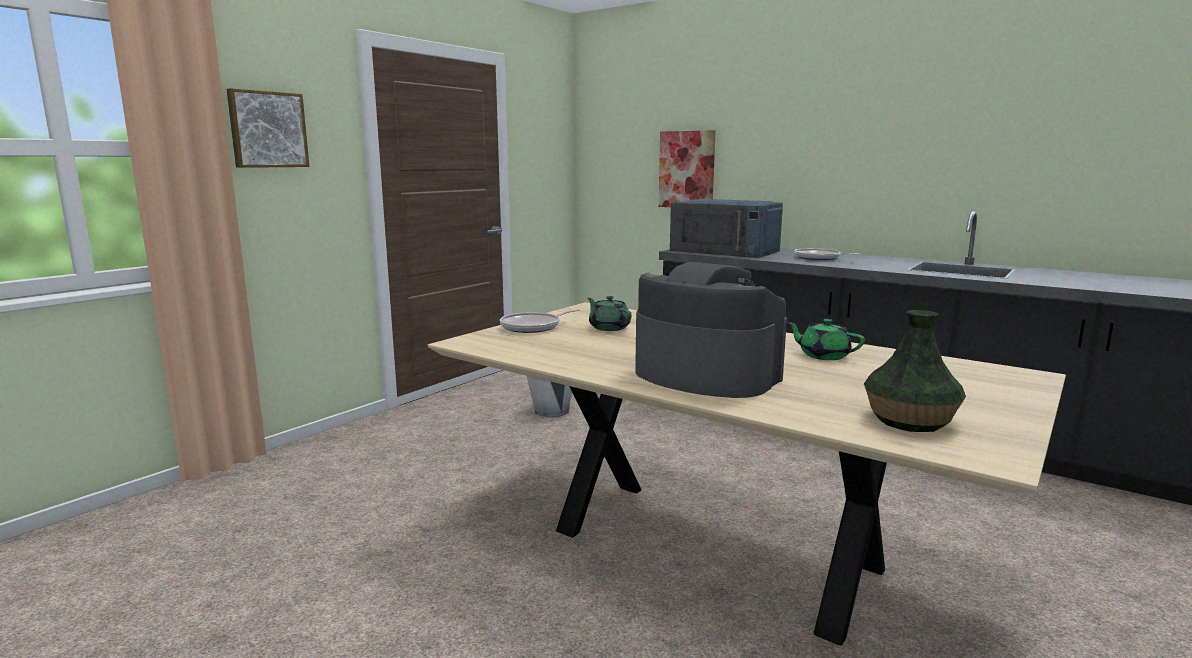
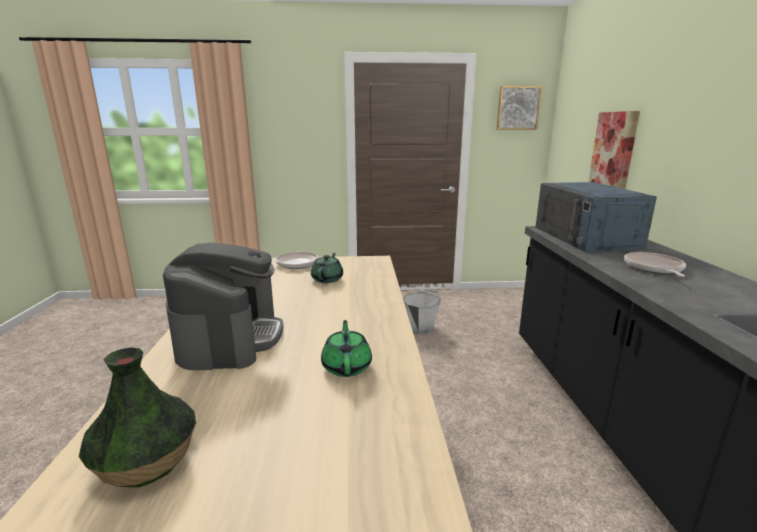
camera: 50 degrees right, 5 degrees up
picture [227,88,309,168] -> picture moved to [497,86,542,129]

